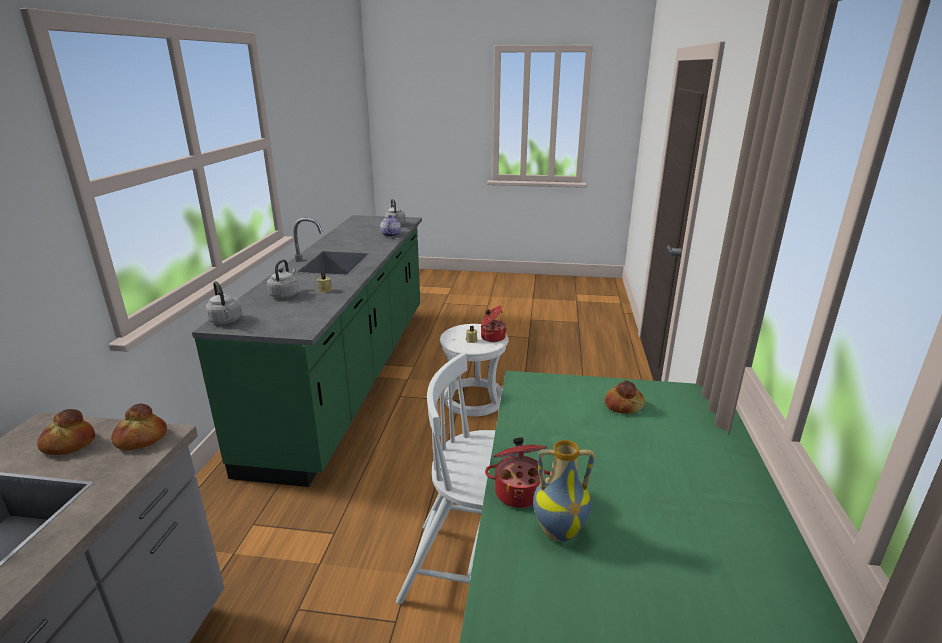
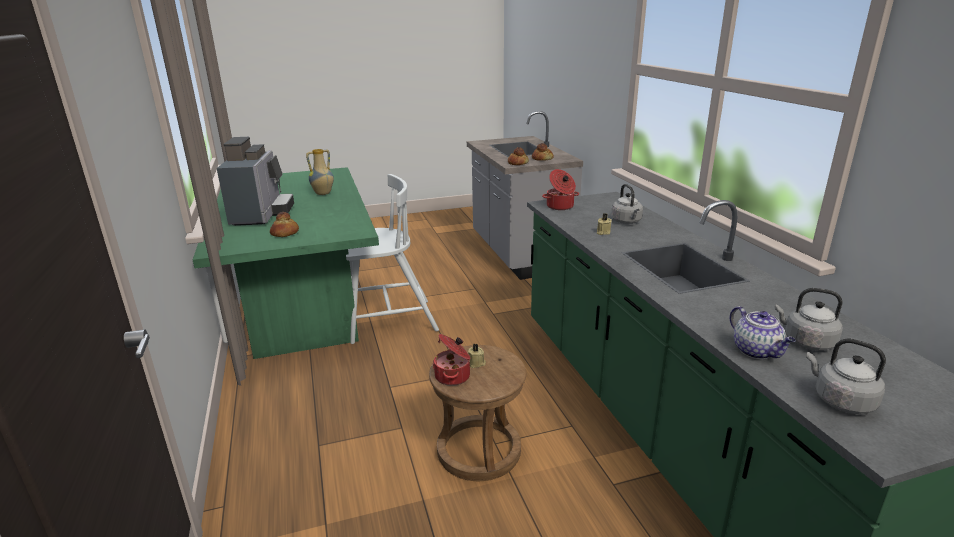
camera: 155 degrees right, 0 degrees up
grey kettle [205,281,242,324] -> grey kettle moved to [775,288,843,351]
white stool [440,324,508,416] -> brown stool [429,345,526,481]
cooking pot [485,437,551,508] -> cooking pot moved to [542,169,579,210]
none -> coffee machine [217,137,294,226]

